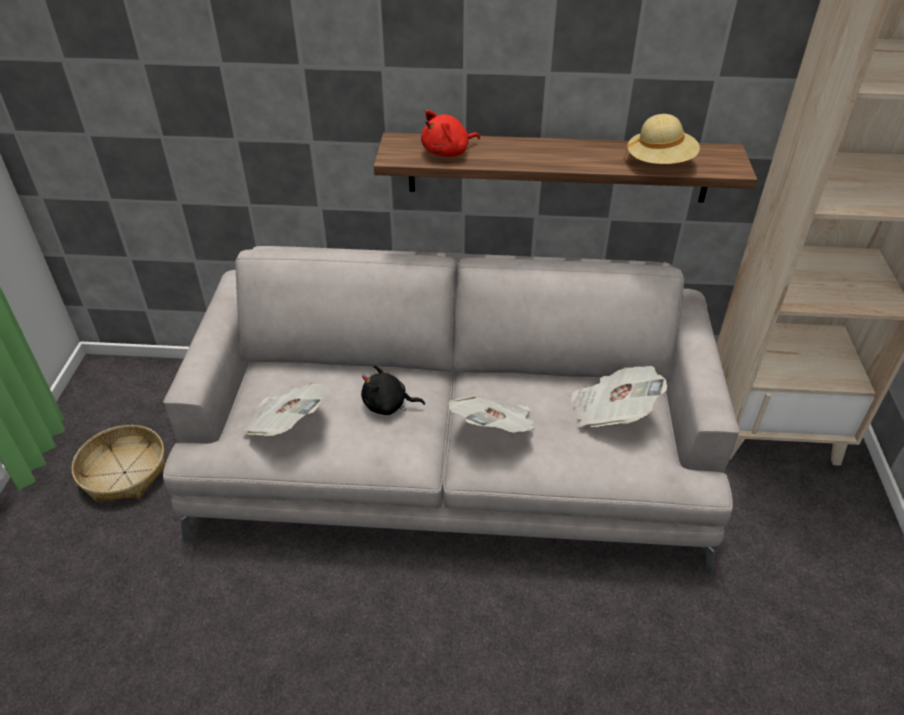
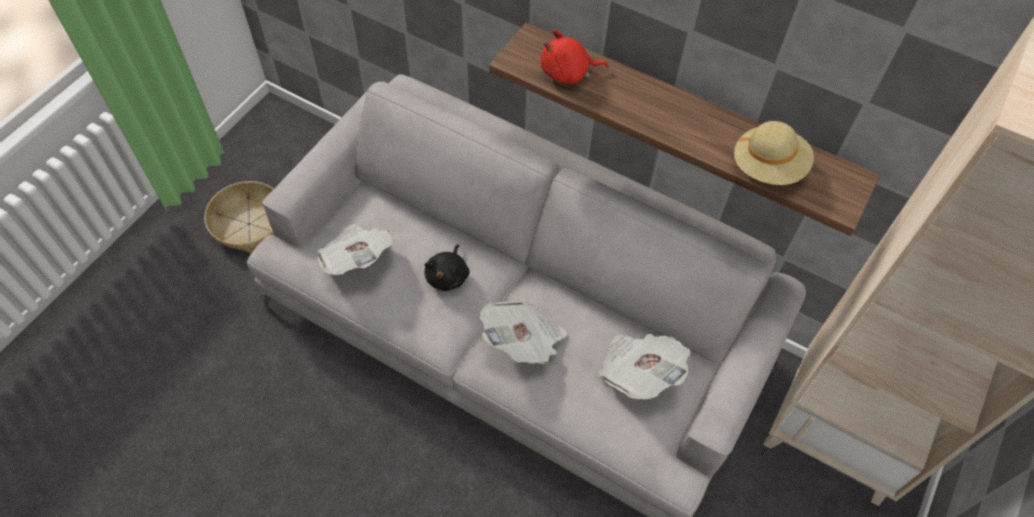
camera: 25 degrees right, 15 degrees up
black plush toy [361,365,425,415] -> black plush toy turned 105 degrees counterclockwise [424,245,470,291]

